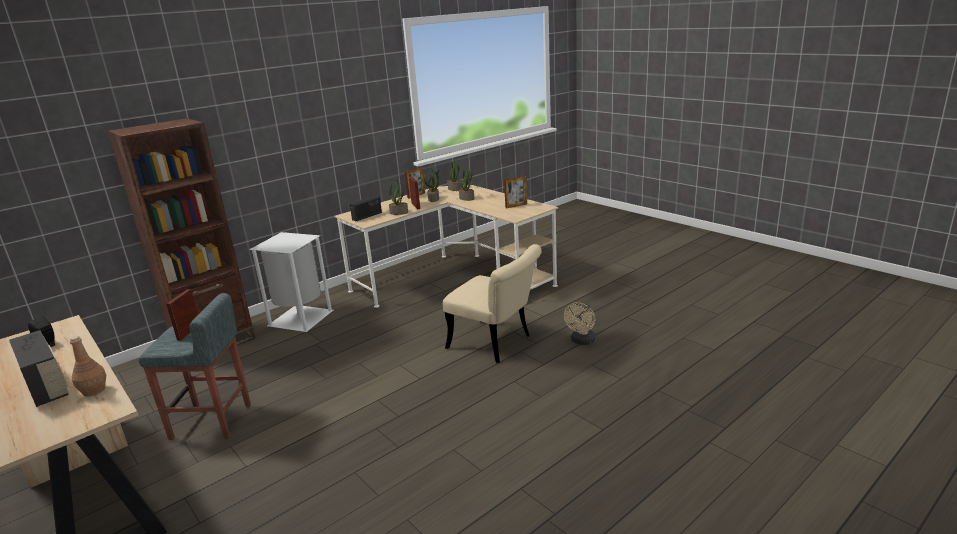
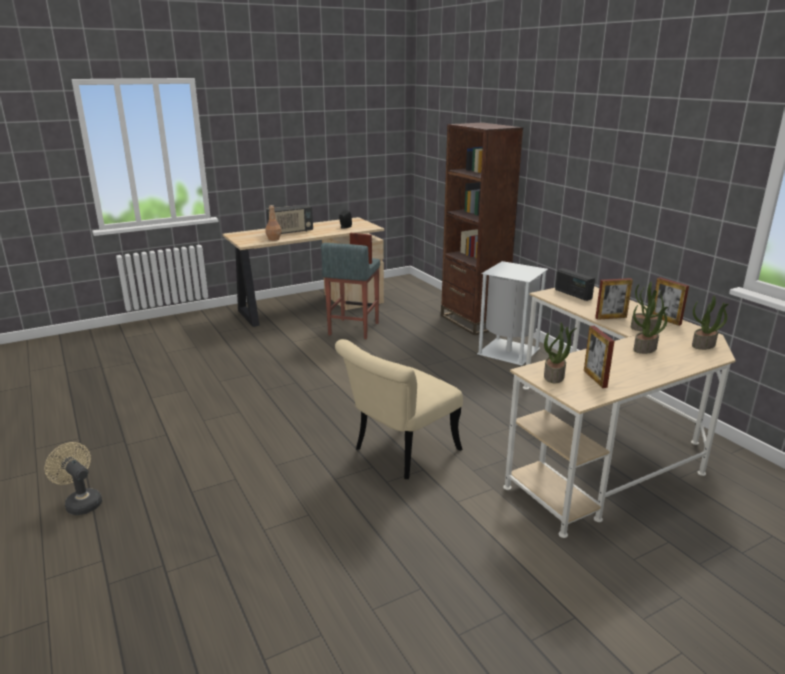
camera: 100 degrees right, 0 degrees up
potted plant [389,180,408,215] -> potted plant moved to [544,322,577,383]
beige fan [564,302,596,345] -> beige fan moved to [44,442,102,515]

